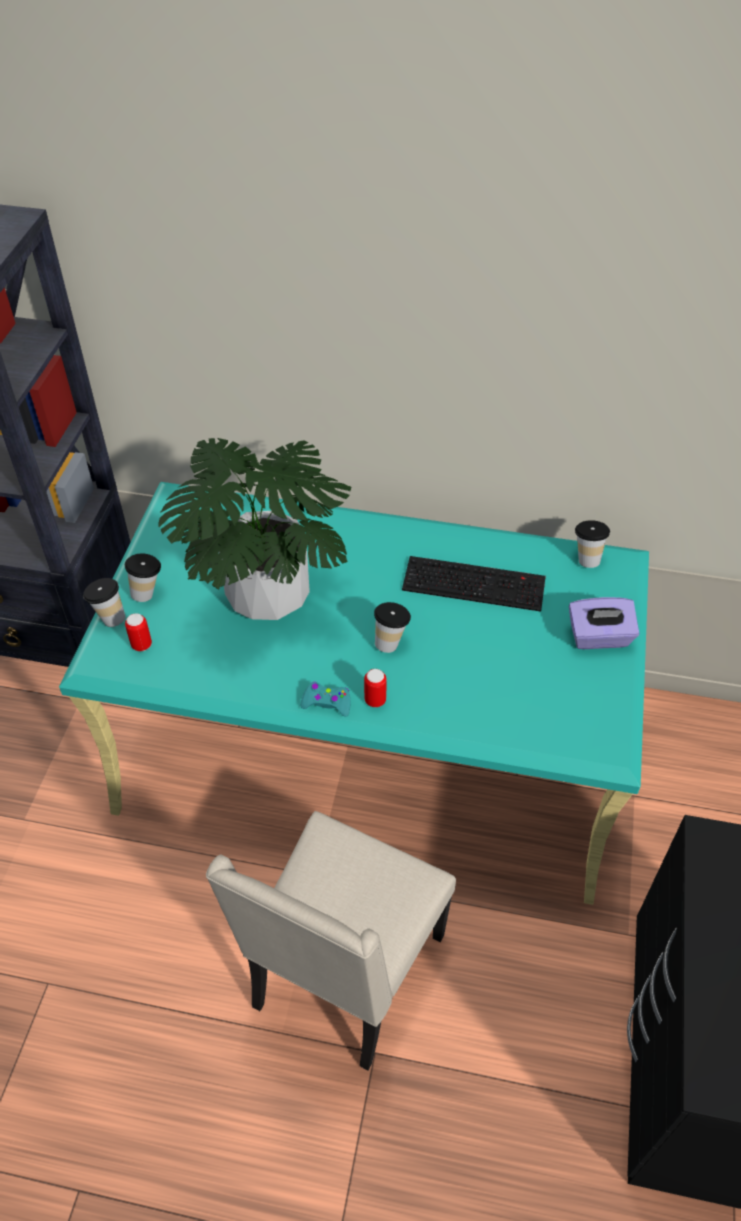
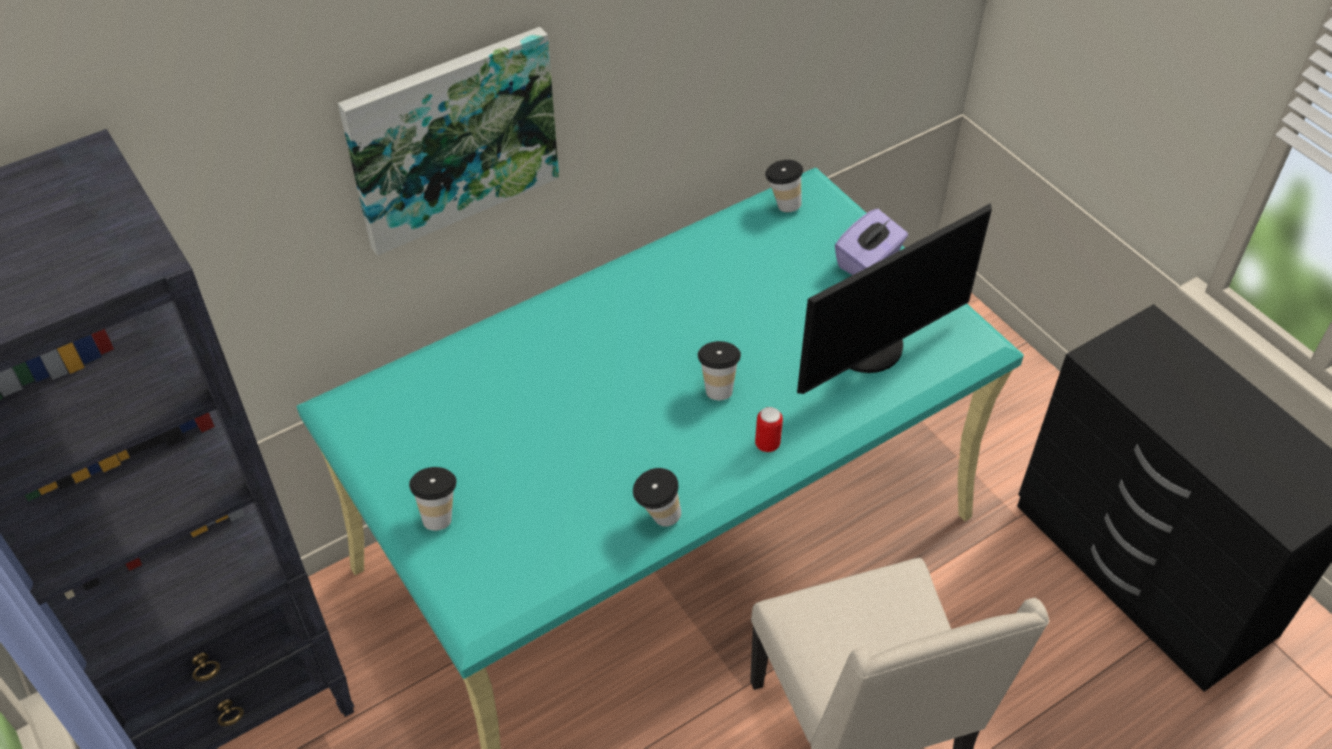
camera: 45 degrees left, 0 degrees up
cup [83,578,126,627] -> cup moved to [633,468,681,527]
can [125,613,152,651] -> none
potted plant [159,438,351,620] -> none
turquoise game controller [300,682,350,717] -> none
keyboard [402,556,546,612] -> none
none -> picture [338,27,559,256]
none -> monitor [797,203,992,394]

